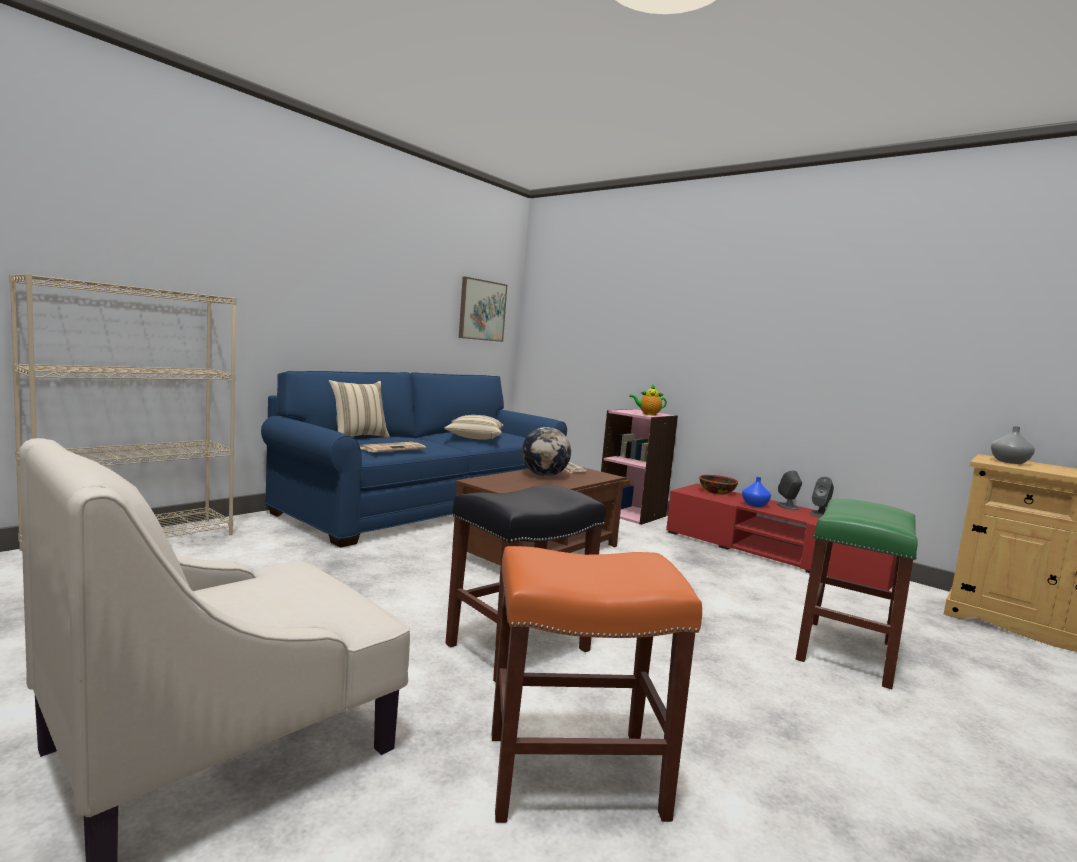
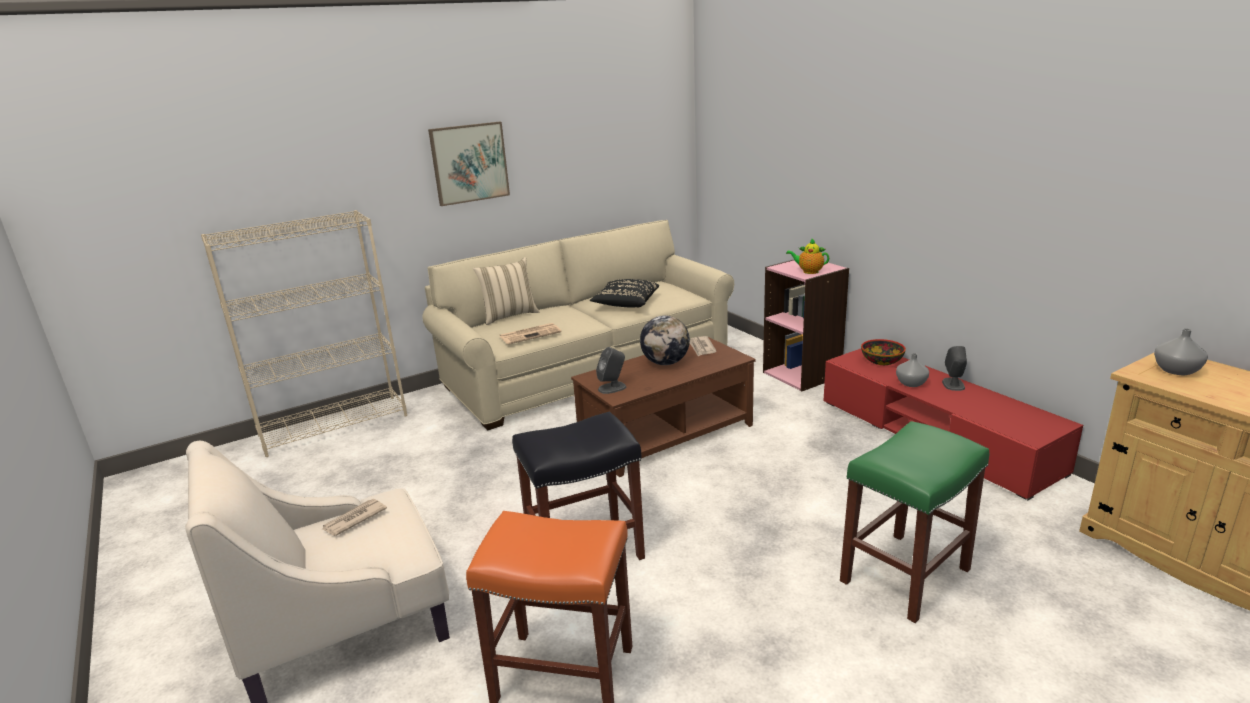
camera: 20 degrees right, 15 degrees up
blue sofa [261,371,567,548] -> beige sofa [422,220,734,430]
beige pillow [444,415,503,440] -> black pillow [590,279,659,308]
picture [459,277,507,342] -> picture moved to [428,122,510,206]
blue vase [742,477,771,507] -> grey vase [896,353,929,387]
grey speaker [810,477,834,517] -> grey speaker moved to [596,347,626,394]
none -> newspaper [322,499,387,536]

